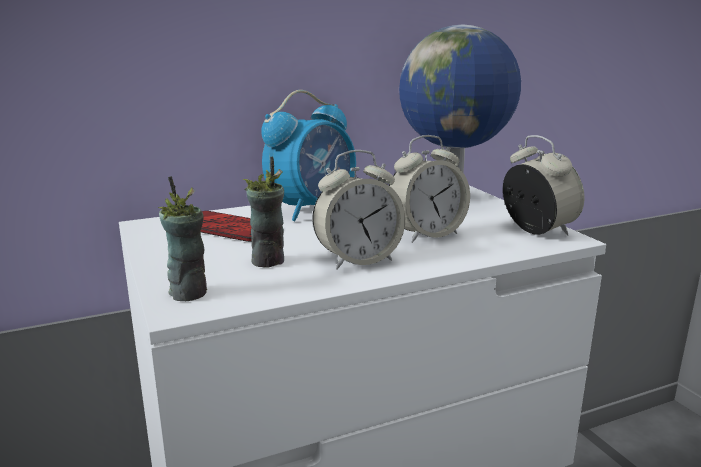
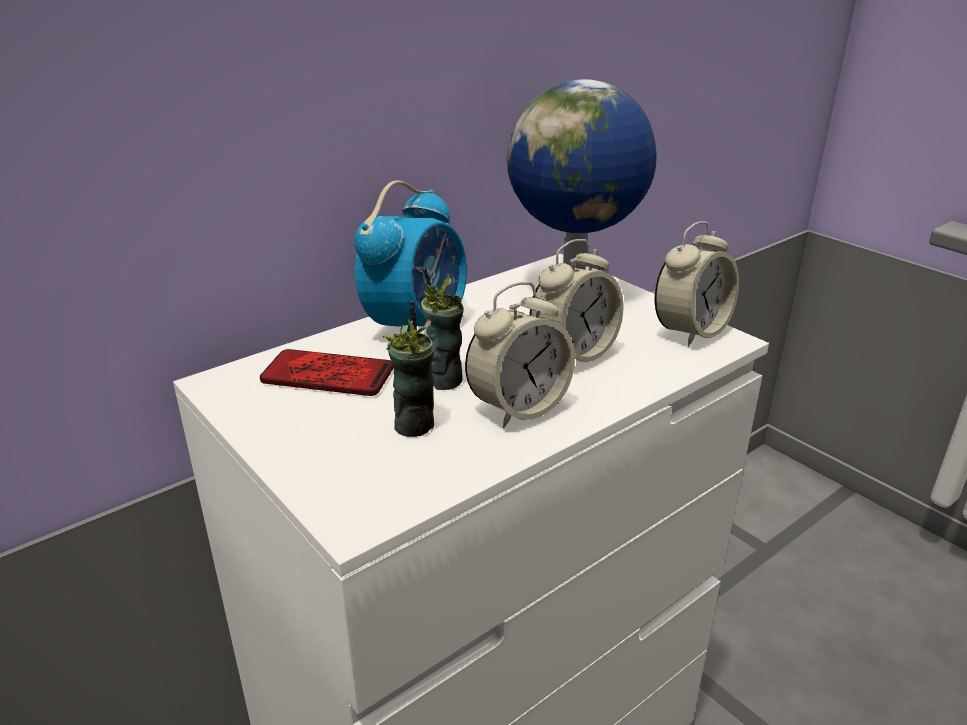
camera: 15 degrees left, 10 degrees up
cup [158,176,207,301] -> cup moved to [421,268,464,390]
alarm clock [503,135,585,236] -> alarm clock turned 90 degrees clockwise [654,221,739,347]

